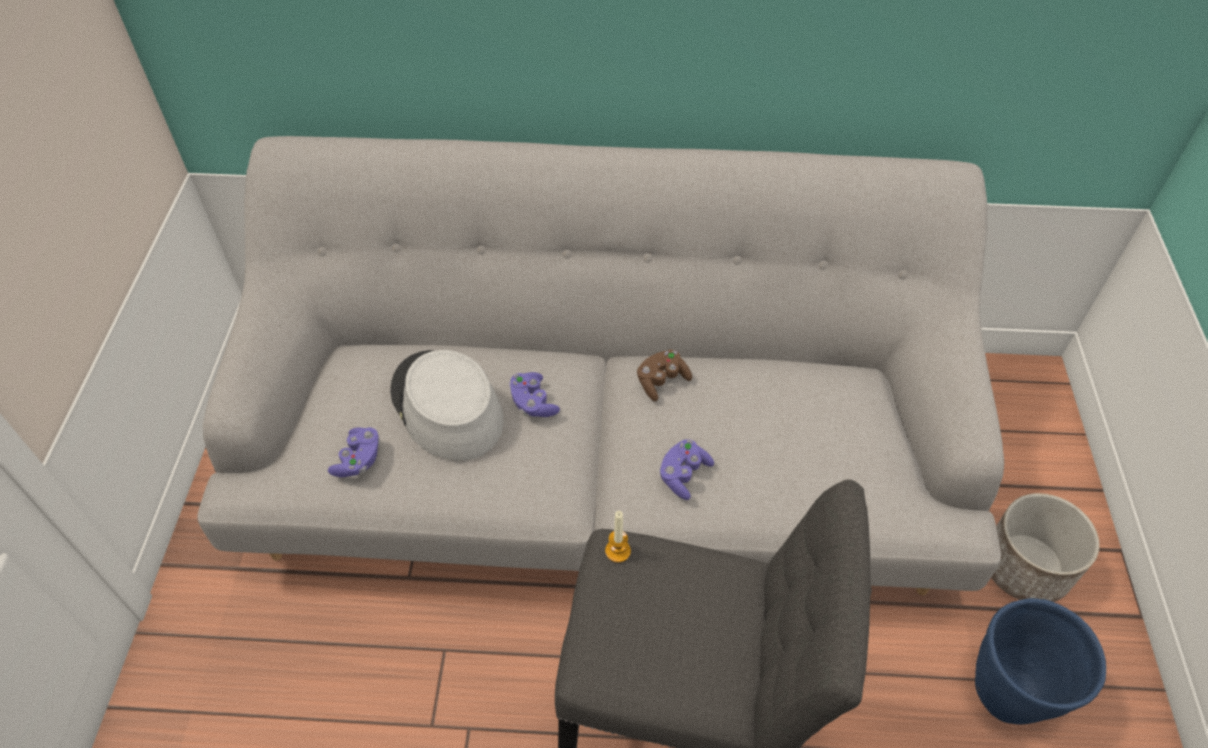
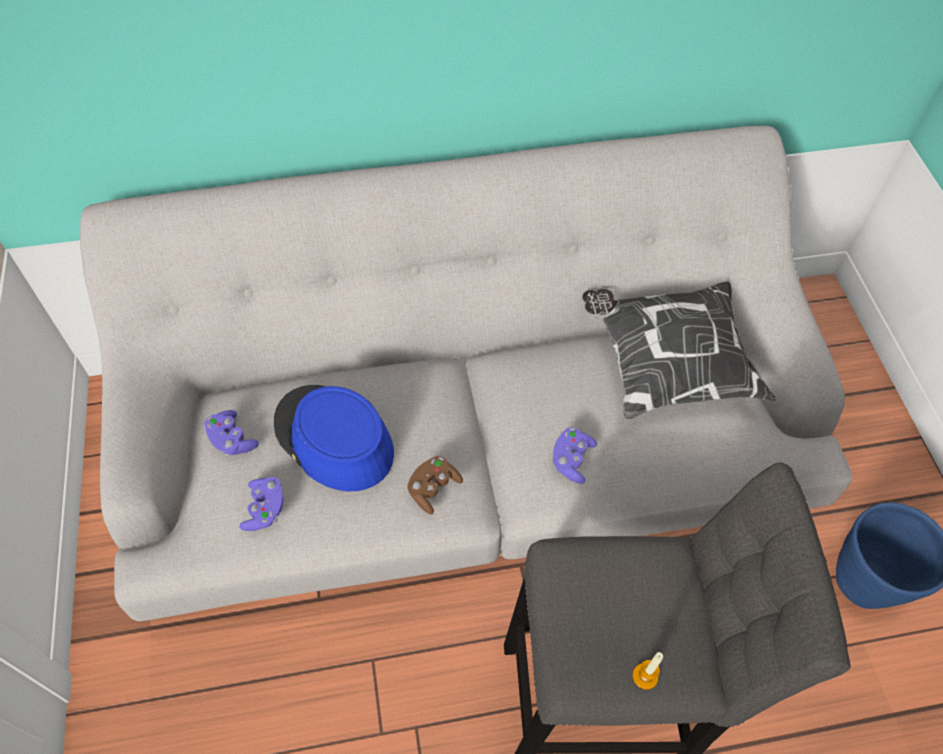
camera: 15 degrees left, 5 degrees up
grey hat [390,350,504,461] -> blue hat [274,385,394,491]
purple game controller [509,372,560,417] -> purple game controller moved to [204,410,259,456]
candle [605,511,631,563] -> candle moved to [632,652,663,690]
brown game controller [637,350,692,401] -> brown game controller moved to [407,456,463,514]
planter [991,493,1099,602] -> none
none -> pillow [582,281,776,419]

